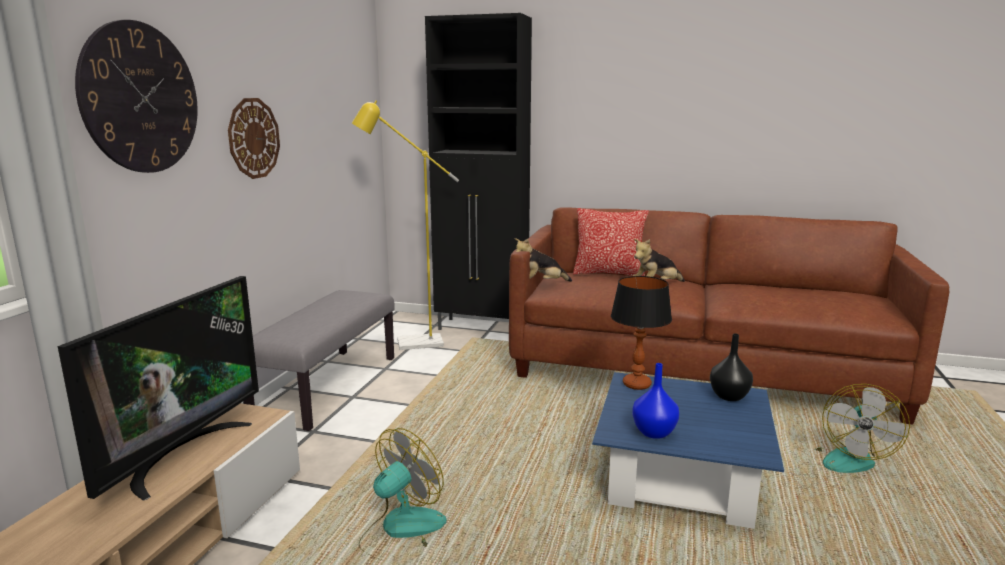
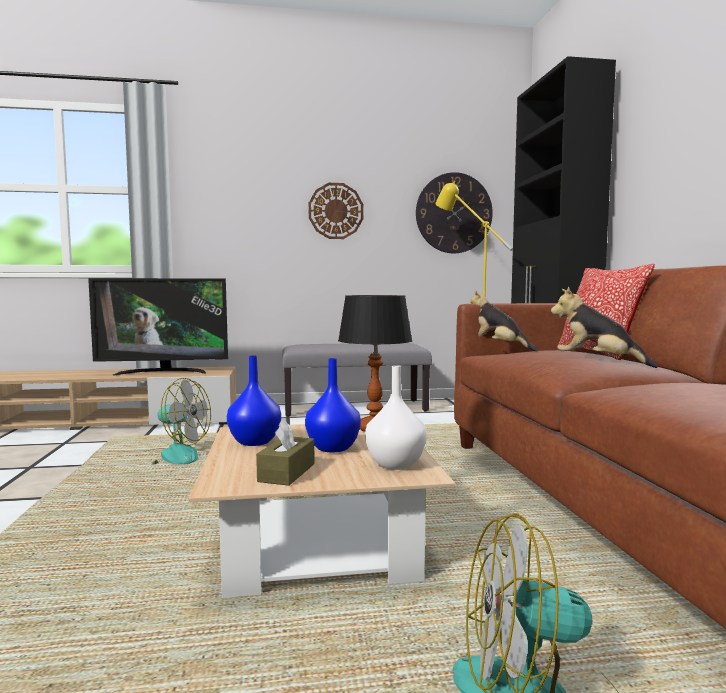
camera: 65 degrees right, 10 degrees down
wall clock [75,20,198,173] -> wall clock moved to [416,172,493,253]
blue coffee table [592,372,784,529] -> beige coffee table [189,424,456,598]
black vase [710,334,753,401] -> white vase [365,365,427,470]
none -> brown tissue box [256,419,315,486]
none -> blue vase [305,358,361,453]

